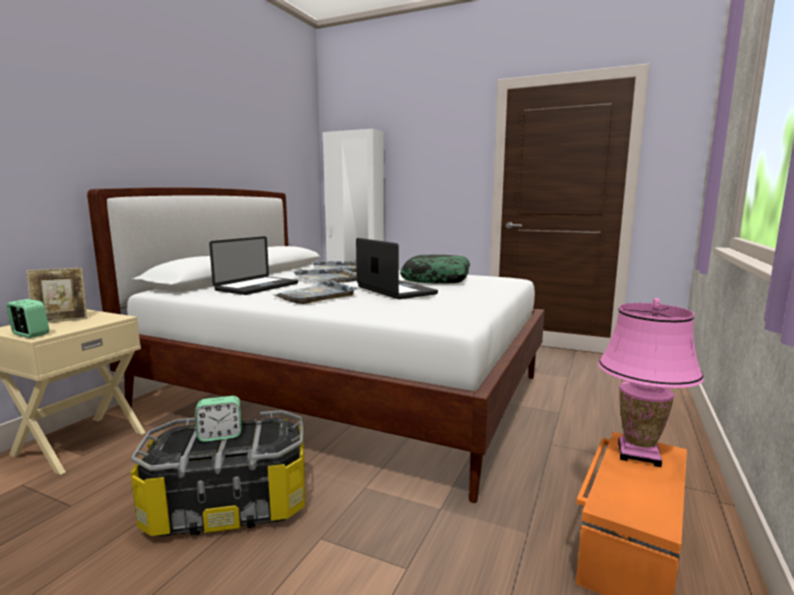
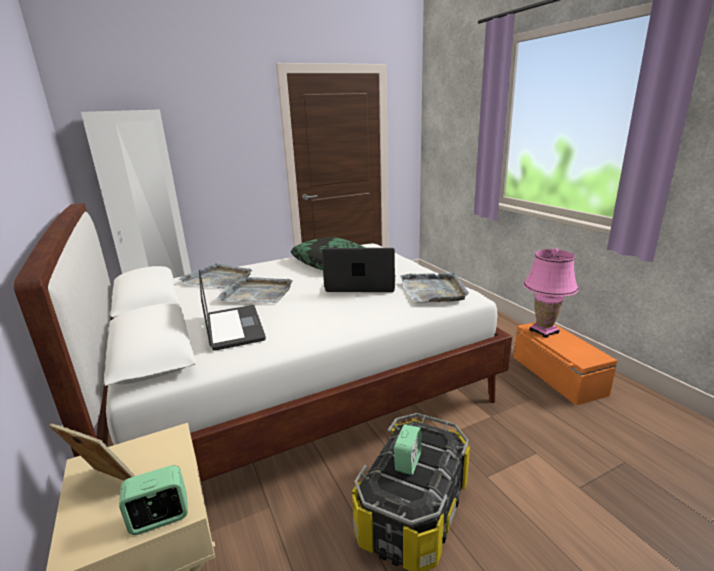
camera: 50 degrees left, 10 degrees up
picture frame [27,268,87,323] -> picture frame turned 75 degrees counterclockwise [49,423,135,481]
grey tray [272,280,357,304] -> grey tray moved to [400,272,469,302]

